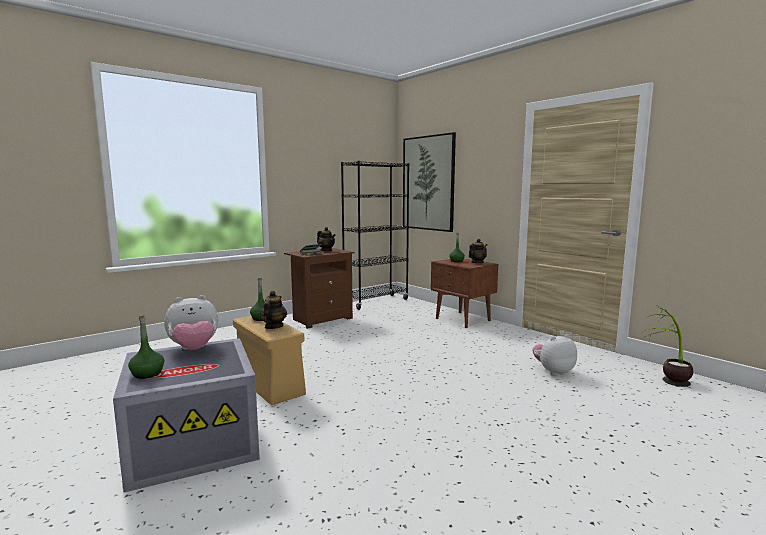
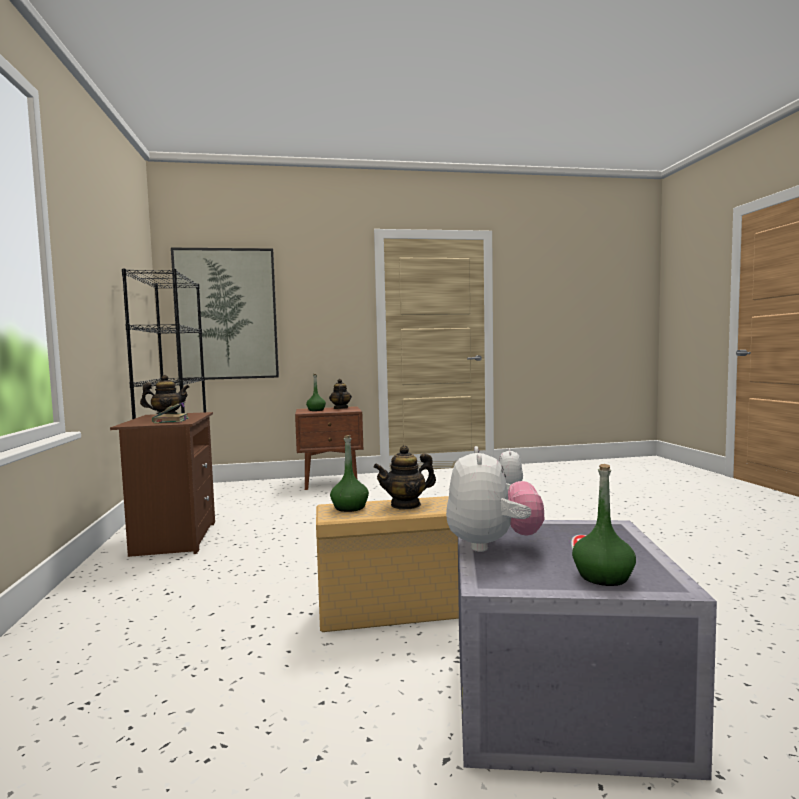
camera: 60 degrees left, 5 degrees down
teapot [260,291,287,329] -> teapot turned 60 degrees counterclockwise [373,445,436,510]
potted plant [641,305,693,387] -> none

